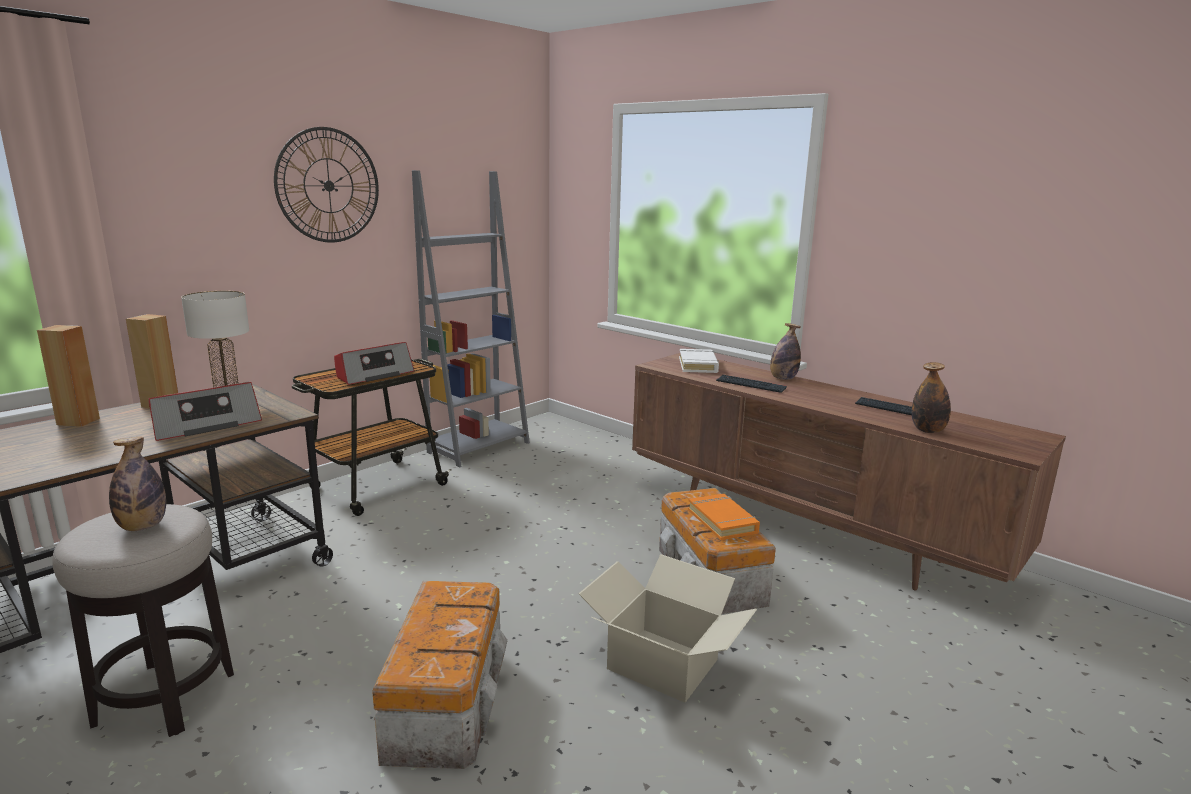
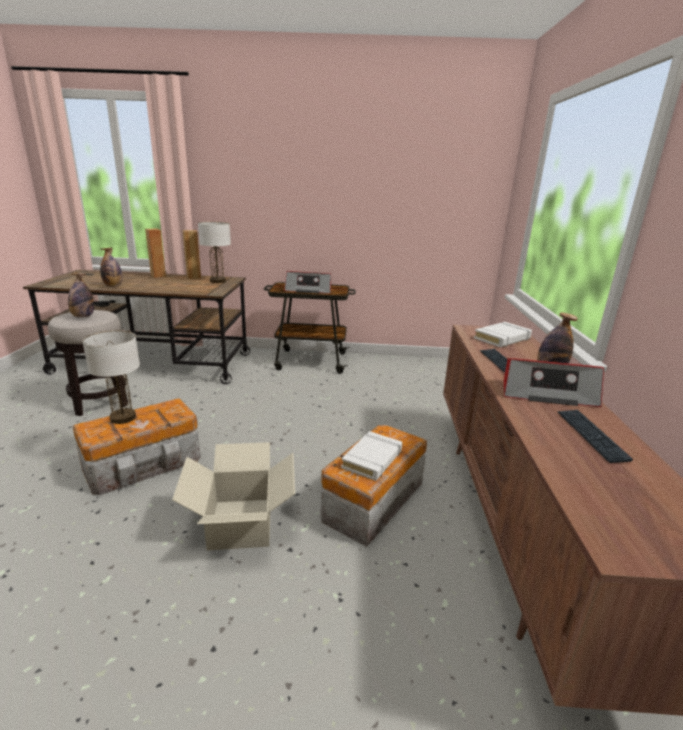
camera: 50 degrees right, 5 degrees up
radio [149,382,262,441] -> radio moved to [504,358,604,407]
wall clock [274,127,379,243] -> none
grey bookcase [412,170,530,468] -> none
orange book [688,494,760,540] -> white book [341,431,402,481]
bottle [912,362,951,433] -> bottle moved to [100,247,123,286]
none -> table lamp [82,330,140,424]

